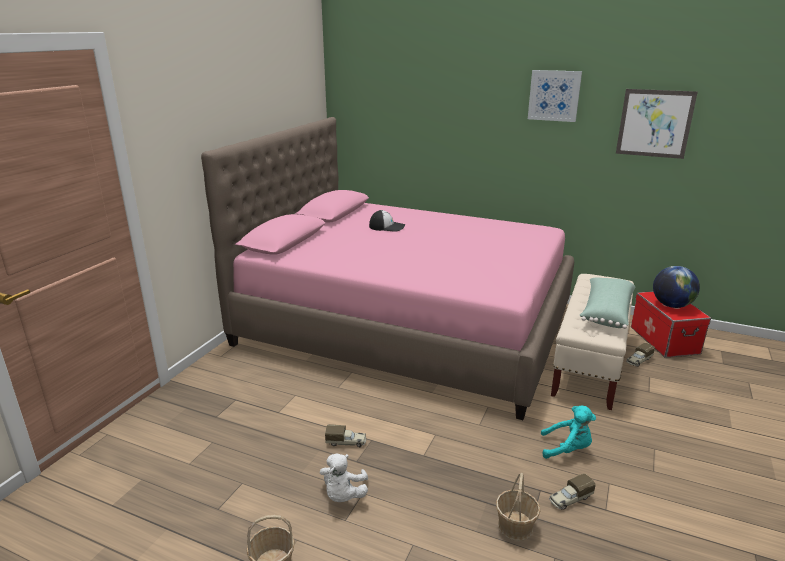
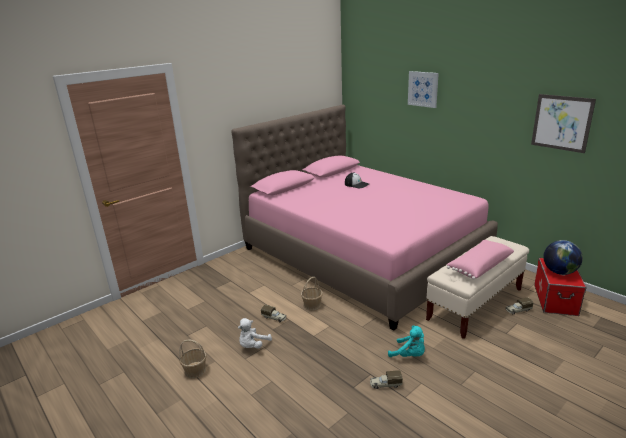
camera: 25 degrees right, 0 degrees up
basket [496,473,540,541] -> basket moved to [301,277,323,310]
picture [528,70,582,122] -> picture moved to [408,71,439,108]
green pillow [579,277,635,329] -> pink pillow [446,240,514,280]

